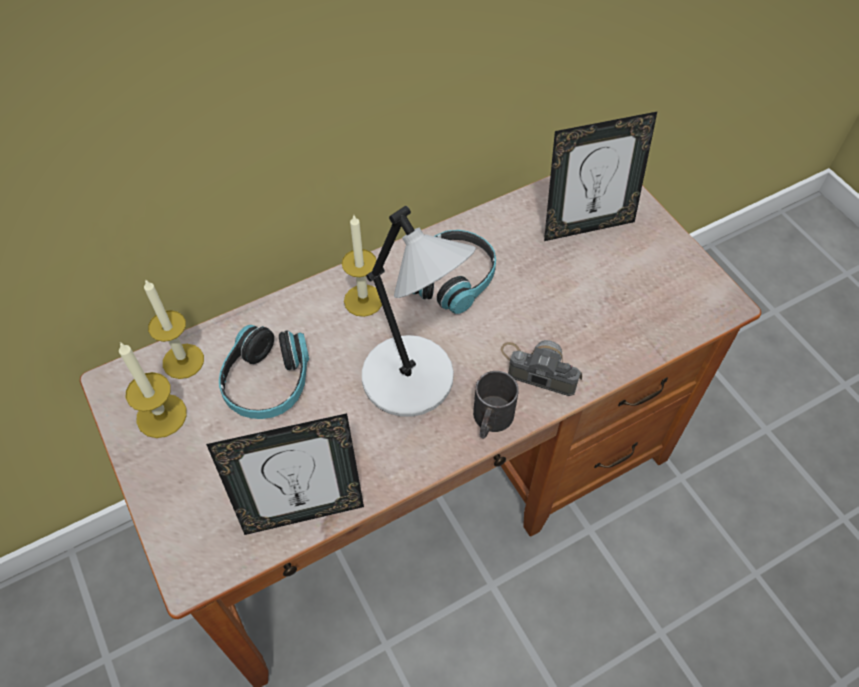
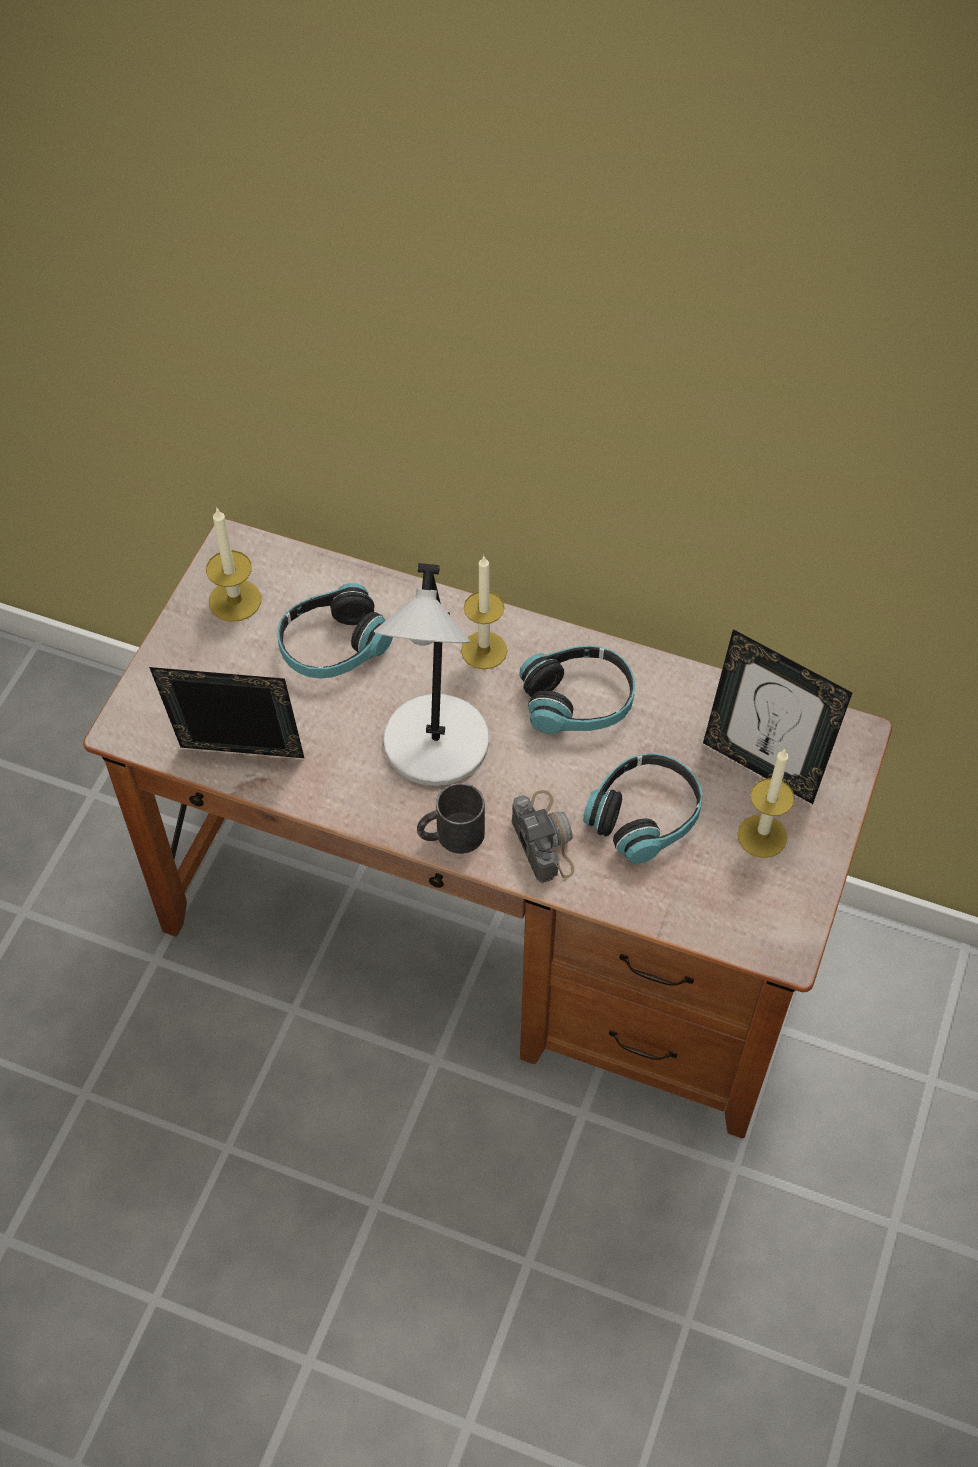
camera: 50 degrees right, 0 degrees up
candle [144,279,204,379] -> candle moved to [737,749,794,858]
picture frame [206,413,364,535] -> picture frame turned 150 degrees clockwise [149,667,304,758]
none -> headphones [583,753,703,864]

